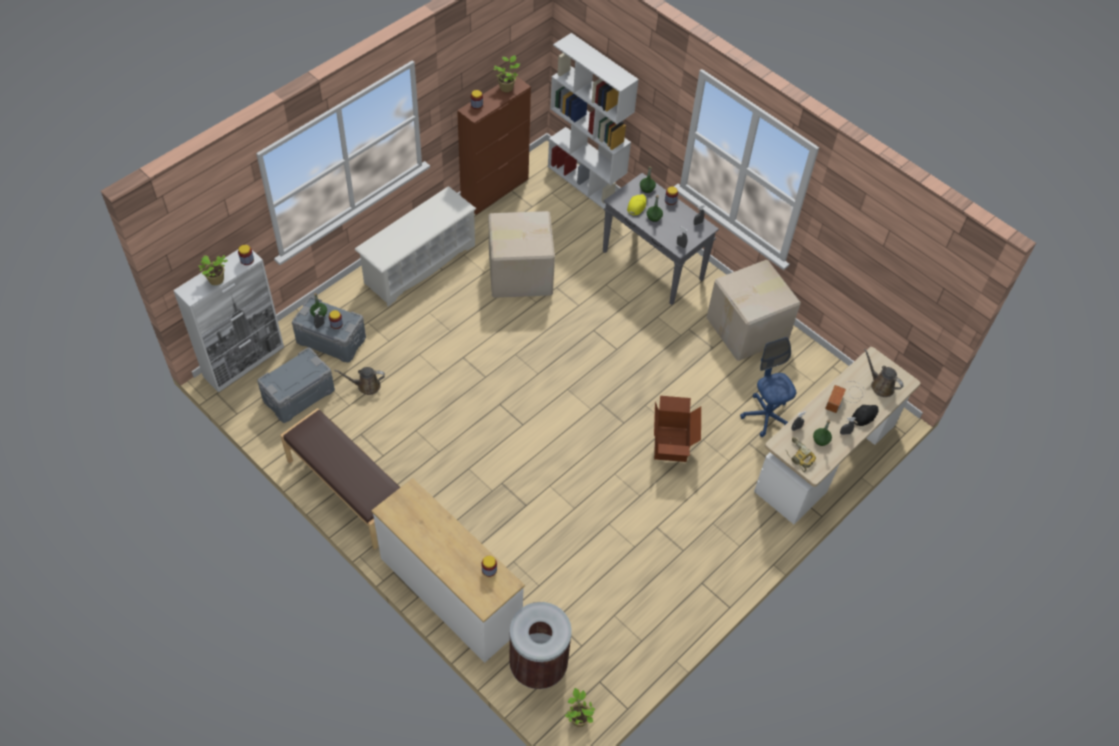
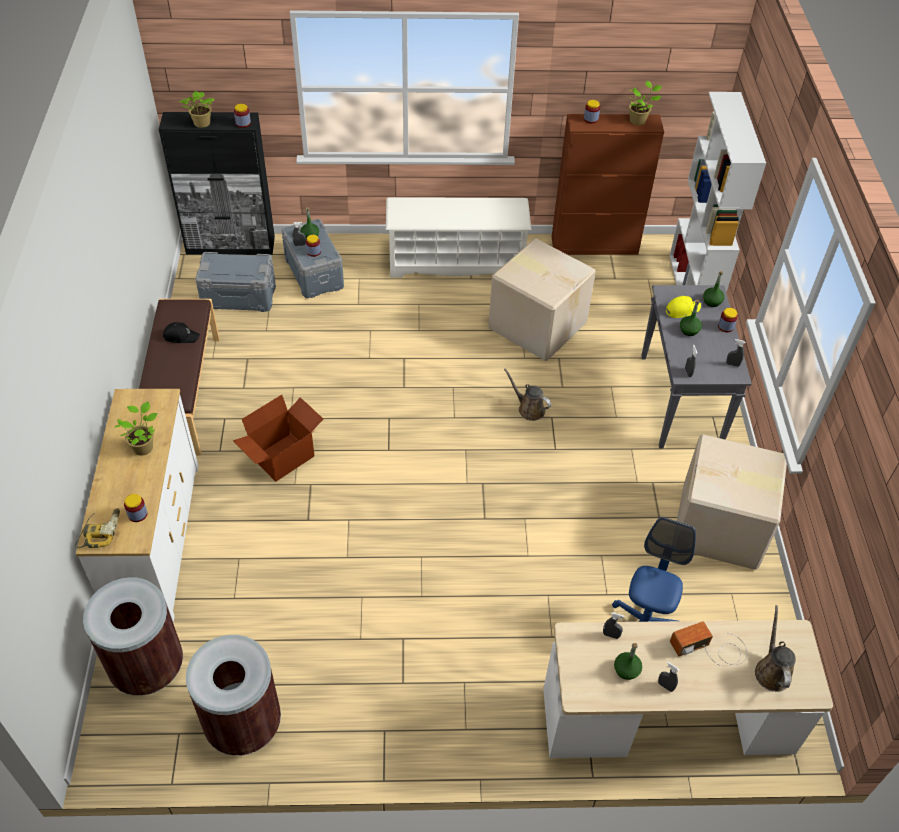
camera: 45 degrees right, 5 degrees down
white cabinet [173,250,284,392] -> black cabinet [159,112,275,255]
brown watering can [334,367,385,395] -> brown watering can moved to [504,369,551,421]
potted plant [564,688,595,727] -> potted plant moved to [115,402,157,456]
cardboard box [654,396,701,462] -> cardboard box moved to [233,395,323,481]
power drill [786,438,816,472] -> power drill moved to [75,508,120,548]
black cap [852,405,879,426] -> black cap moved to [163,322,200,343]
none -> brown trash can [186,635,281,756]

